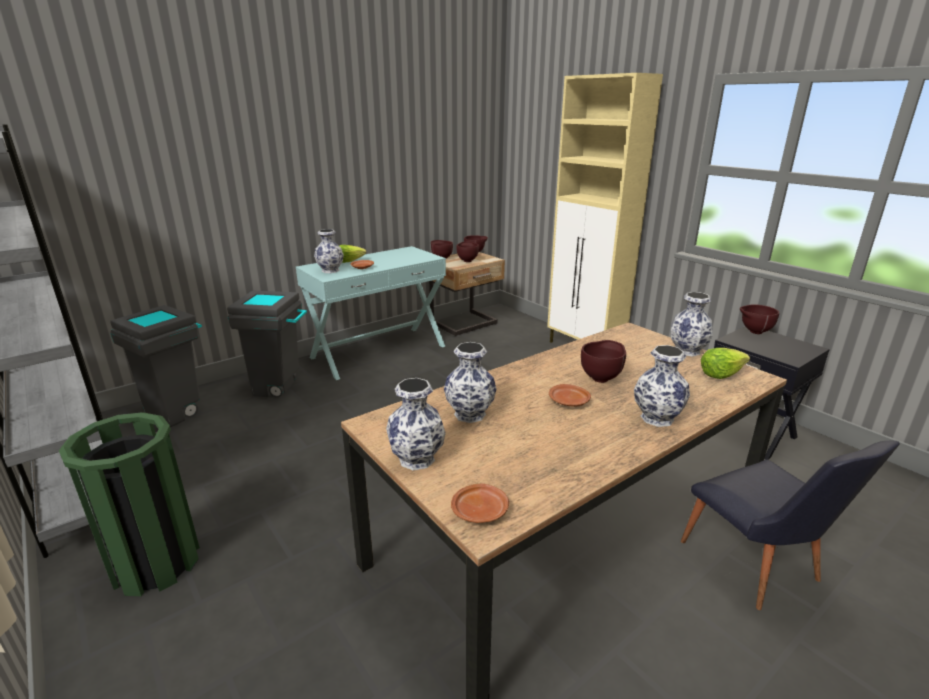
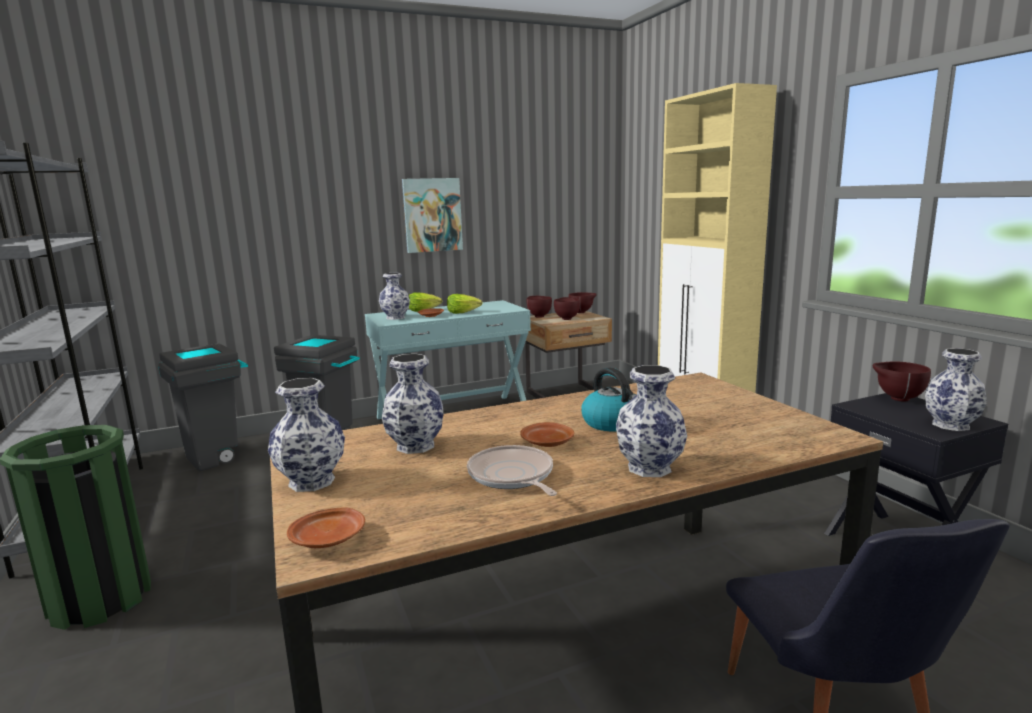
camera: 15 degrees right, 10 degrees down
brown bowl [581,340,626,383] -> kettle [581,368,637,431]
vase [671,292,713,357] -> vase moved to [925,348,987,431]
lettuce [701,348,750,379] -> lettuce moved to [447,294,483,314]
none -> picture [402,178,463,253]
none -> frying pan [467,445,557,496]

